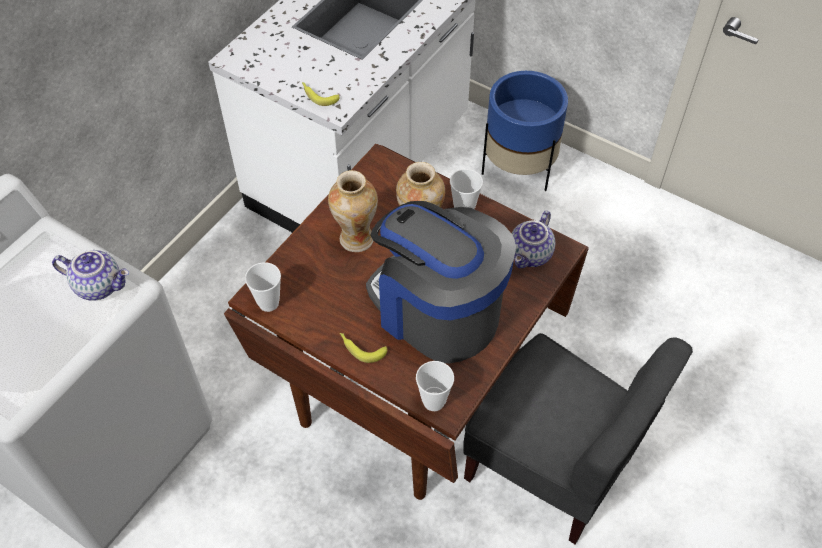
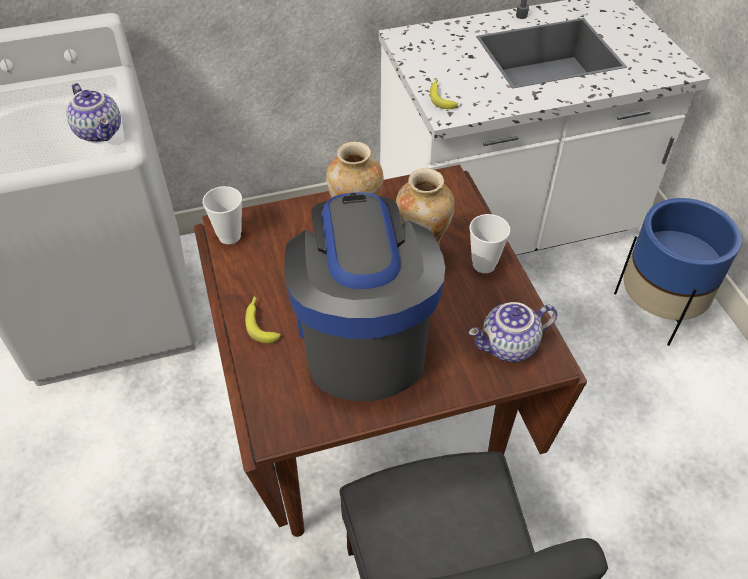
camera: 40 degrees right, 5 degrees down
cup [416,361,454,411] -> none

